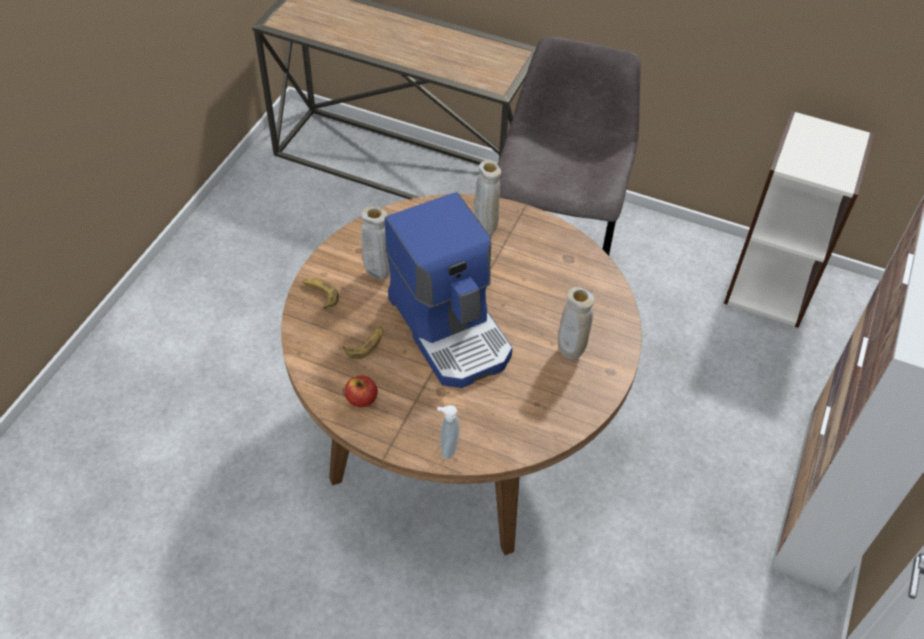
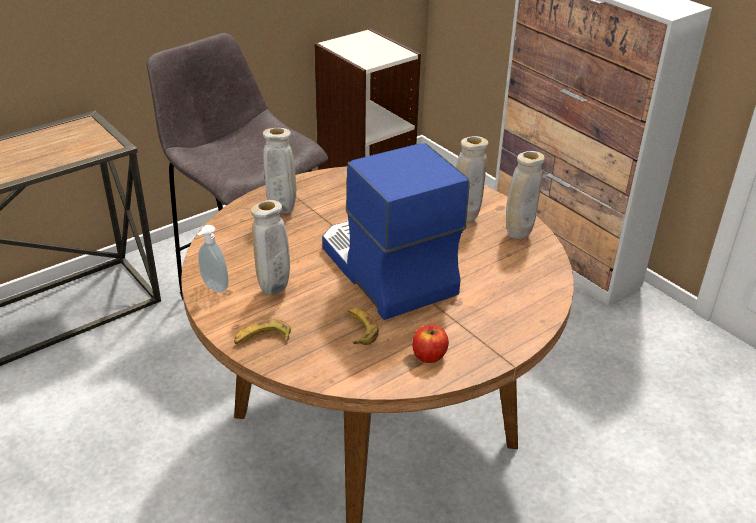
camera: 60 degrees left, 15 degrees down
coffee machine [385,192,512,388] -> coffee machine turned 120 degrees counterclockwise [322,143,470,320]
soap dispenser [437,405,459,459] -> soap dispenser moved to [197,225,229,293]
none -> beige vase [506,151,545,239]

